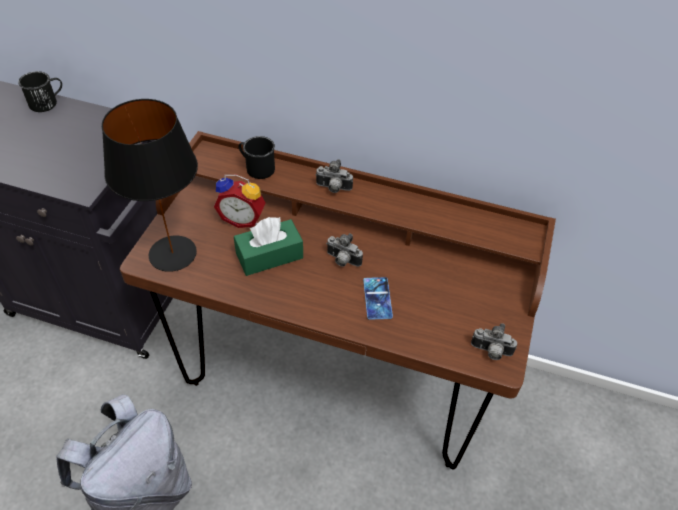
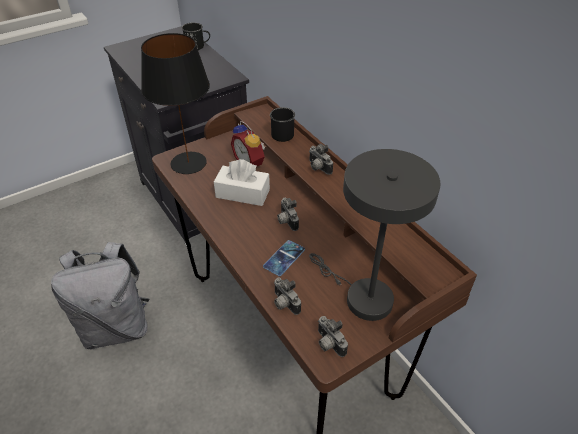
camera: 40 degrees right, 5 degrees down
green tissue box [234,217,303,276] -> white tissue box [214,159,270,206]
none -> camera [274,277,301,315]
none -> grey table lamp [309,149,440,321]

